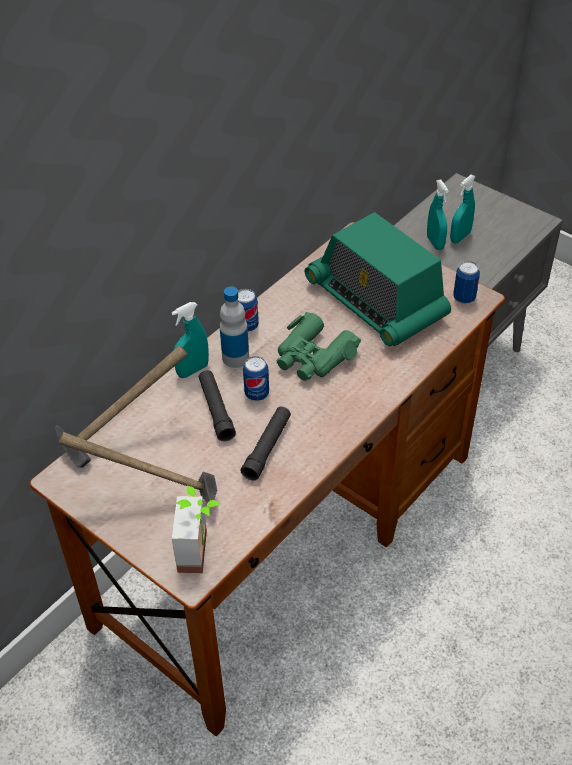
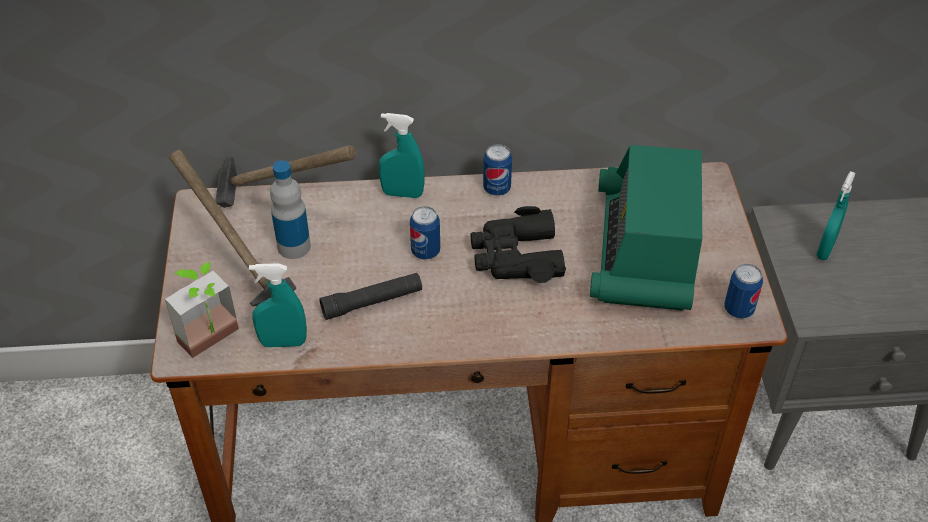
camera: 45 degrees right, 0 degrees up
black flashlight [199,370,236,441] -> none
bottle [220,287,249,368] -> bottle moved to [270,161,311,259]
green binoculars [277,312,361,381] -> black binoculars [471,206,566,283]
turquoise spray bottle [450,175,476,244] -> turquoise spray bottle moved to [249,263,307,348]

